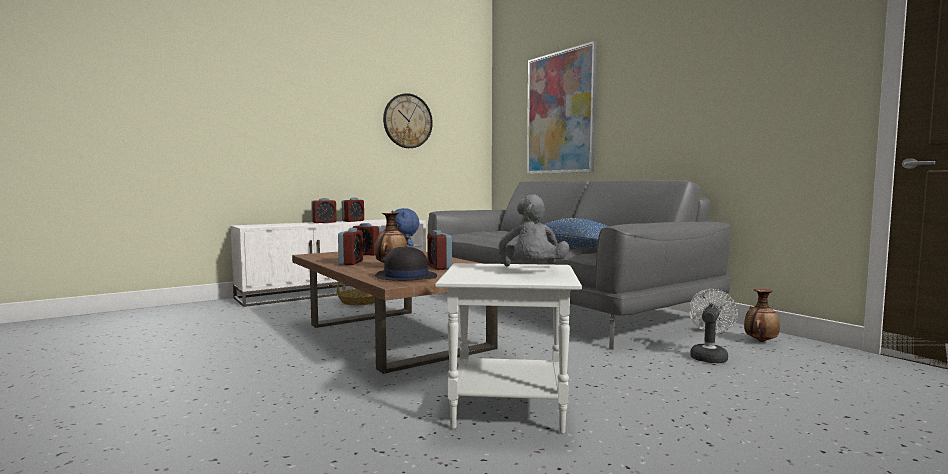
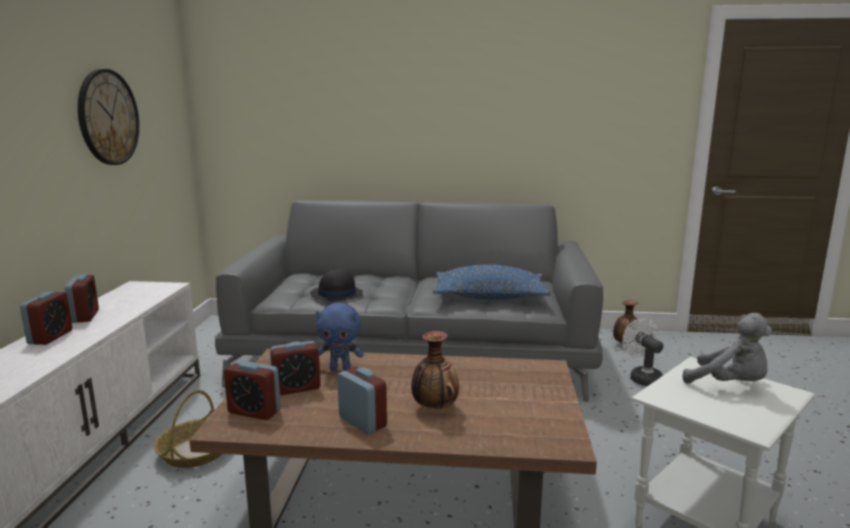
camera: 50 degrees left, 10 degrees up
black hat [375,246,437,281] -> black hat moved to [310,268,363,301]
alarm clock [427,230,452,270] -> alarm clock moved to [224,361,281,420]
picture [527,41,597,174] -> none

